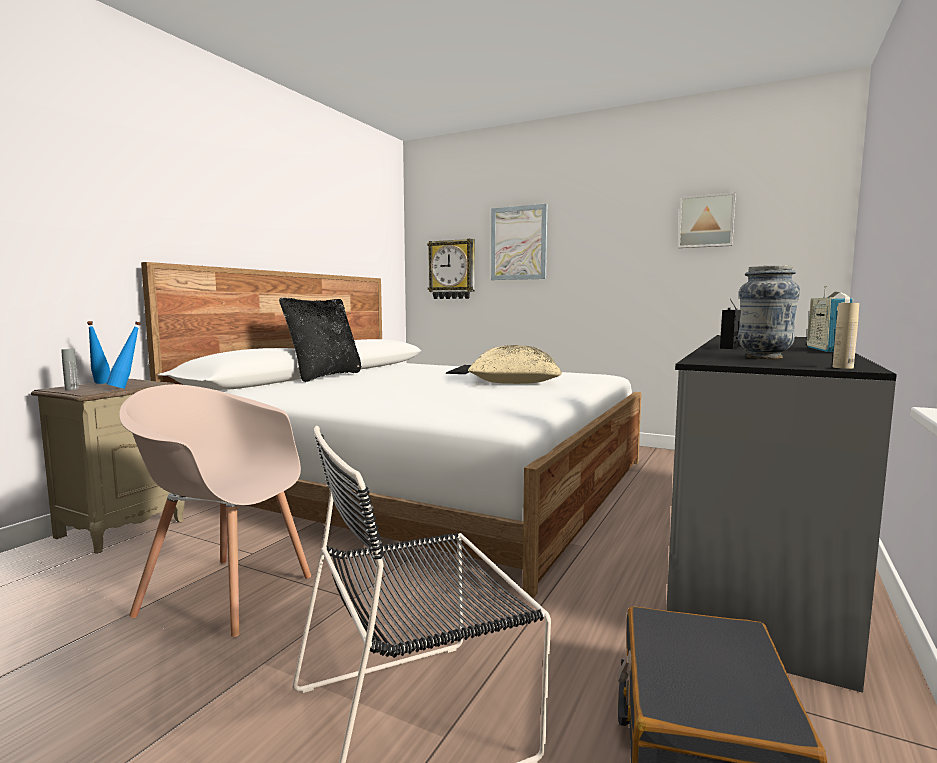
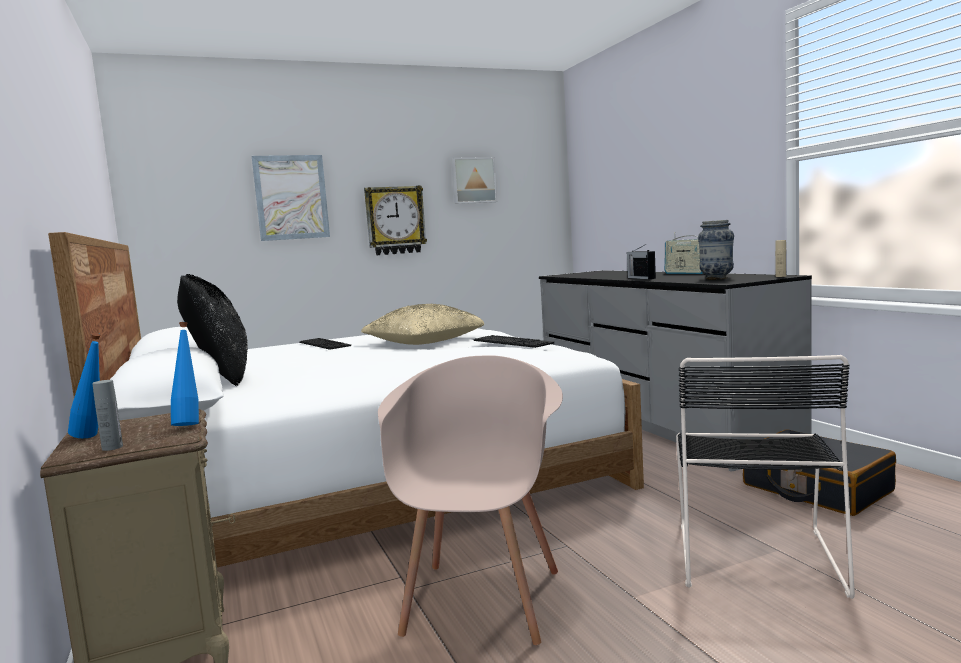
camera: 50 degrees left, 0 degrees up
beige chair [119,384,311,637] -> beige chair turned 135 degrees clockwise [378,355,563,645]
wall clock [427,239,475,299] -> wall clock moved to [364,186,427,255]
none -> keyboard [473,335,554,348]

